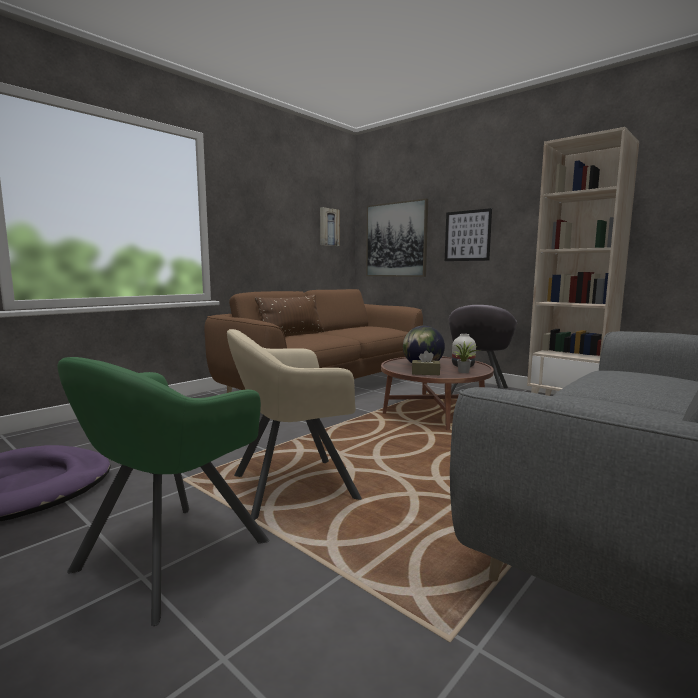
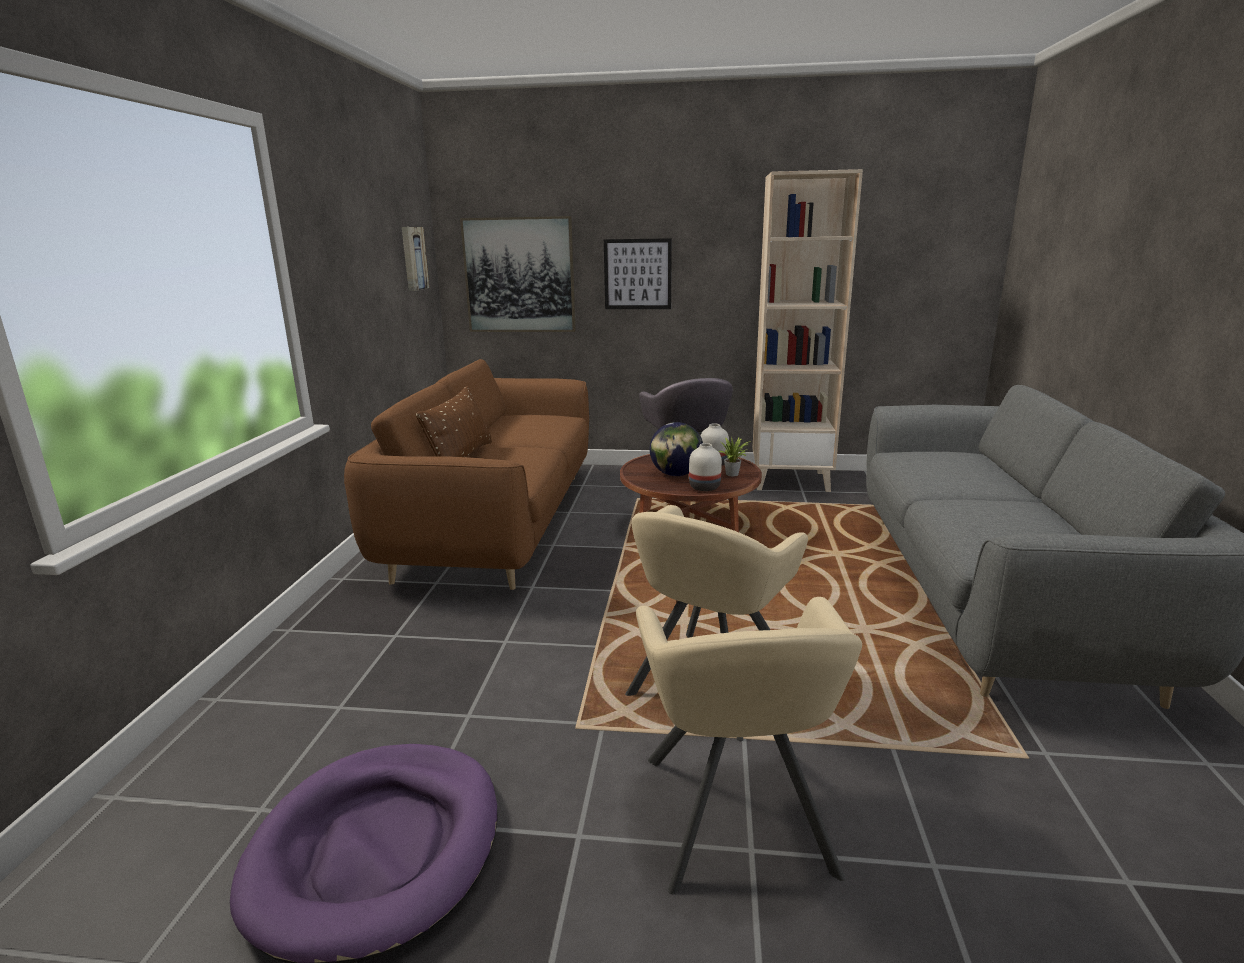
camera: 35 degrees left, 10 degrees up
green armchair [57,357,269,626] -> beige armchair [636,597,862,894]
brown tissue box [412,350,440,375] -> white vase [689,443,722,491]

